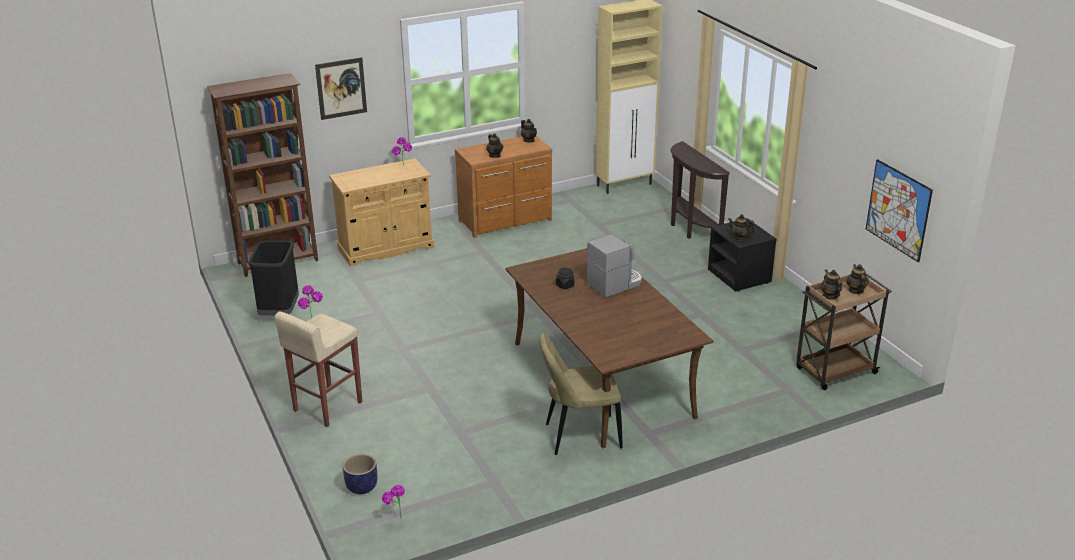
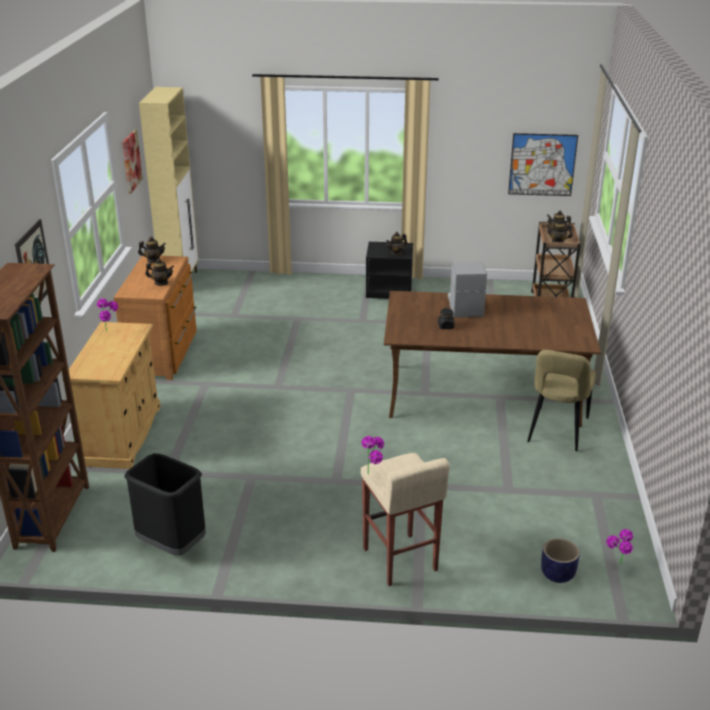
camera: 60 degrees left, 0 degrees up
brown console table [671,141,730,239] -> none
none -> picture [122,130,143,193]

